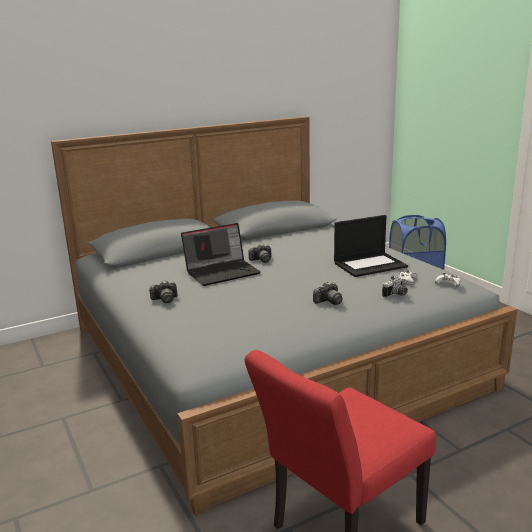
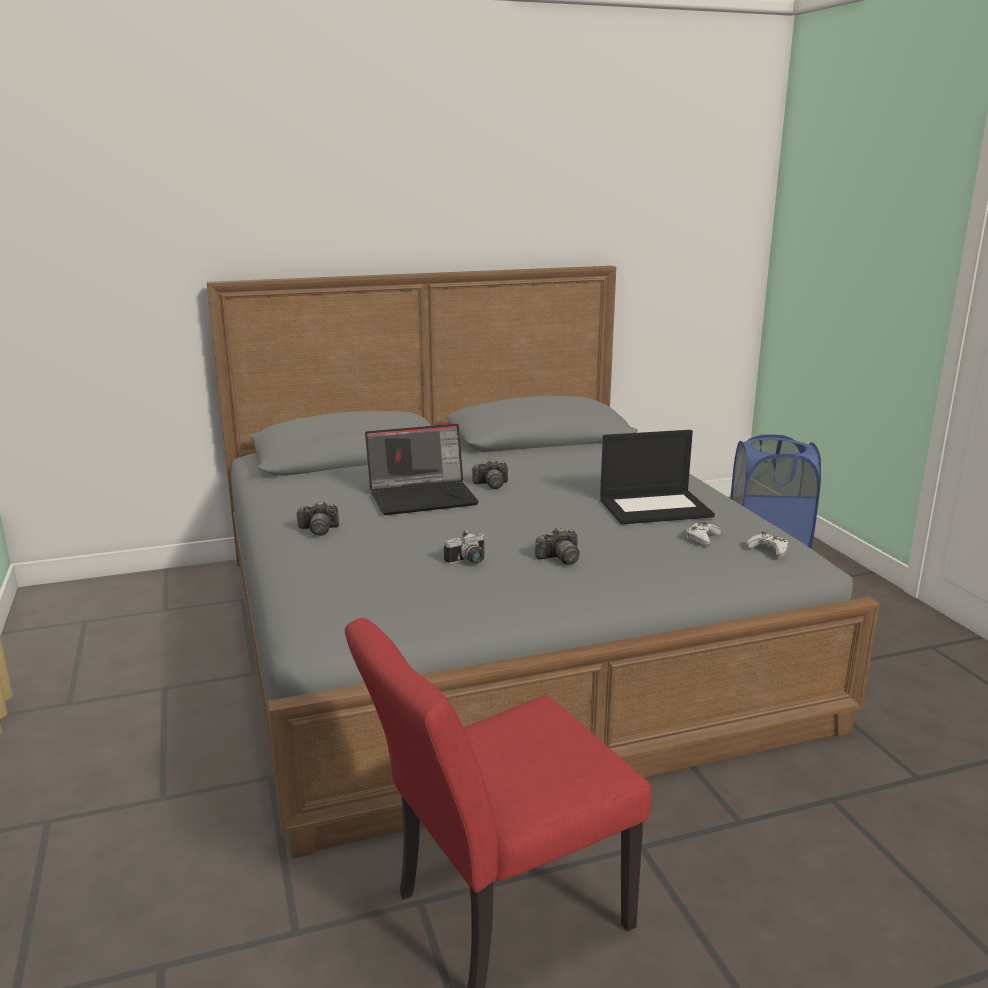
camera: 10 degrees right, 0 degrees up
camera [382,276,408,298] -> camera moved to [444,530,485,564]

